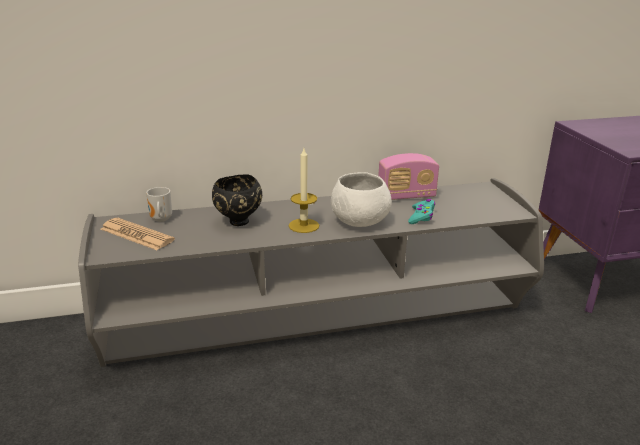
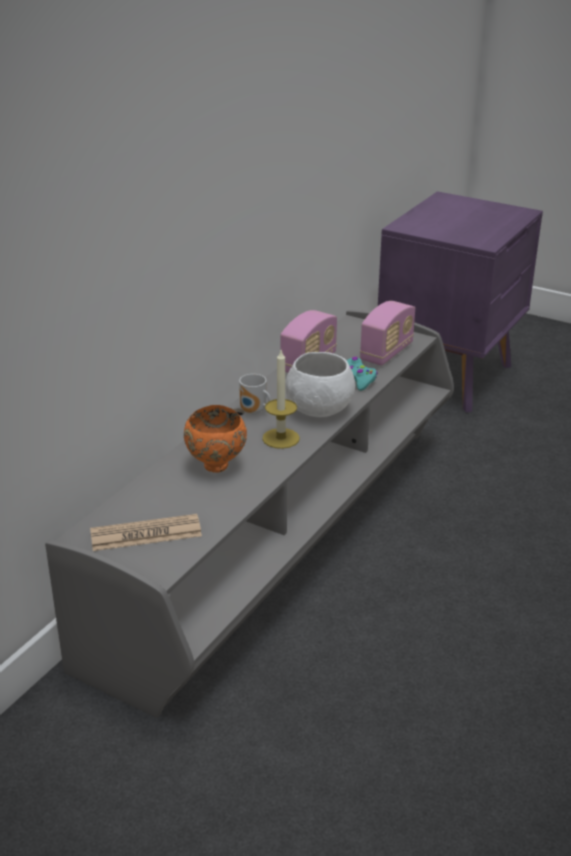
camera: 45 degrees left, 5 degrees up
mug [146,187,172,222] -> mug moved to [239,374,271,415]
black bowl [212,174,262,226] -> orange bowl [184,405,247,472]
none -> radio [360,301,415,366]

